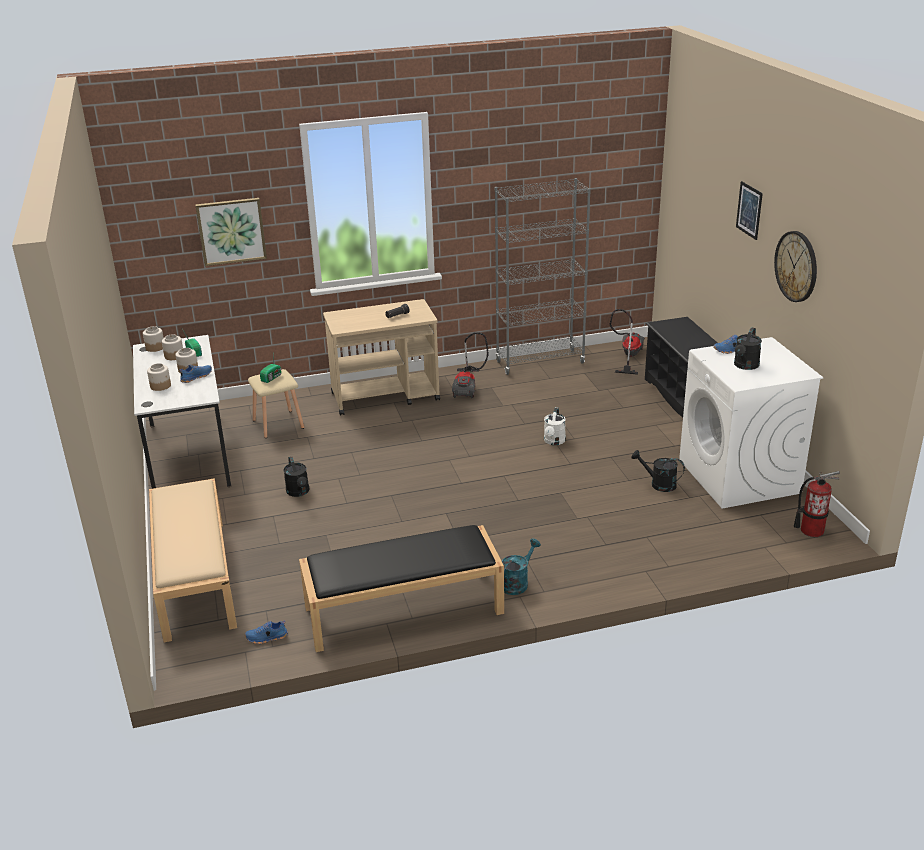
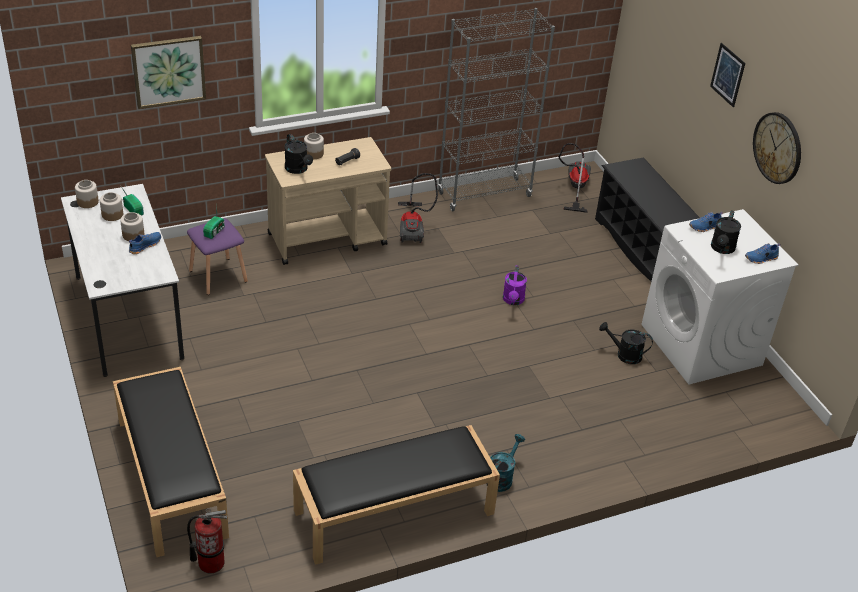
camera: 10 degrees left, 10 degrees up
jar [147,363,171,391] -> jar moved to [304,133,324,159]
beige bench [149,478,237,642] -> black bench [113,367,229,557]
blue shoe [245,620,288,644] -> blue shoe moved to [745,243,781,264]
beige stool [248,369,304,438] -> purple stool [187,218,248,295]
black watering can [283,457,309,497] -> black watering can moved to [284,134,313,174]
white watering can [544,407,566,445] -> purple watering can [503,265,527,305]
fire extinguisher [794,471,840,537] -> fire extinguisher moved to [187,509,227,573]

